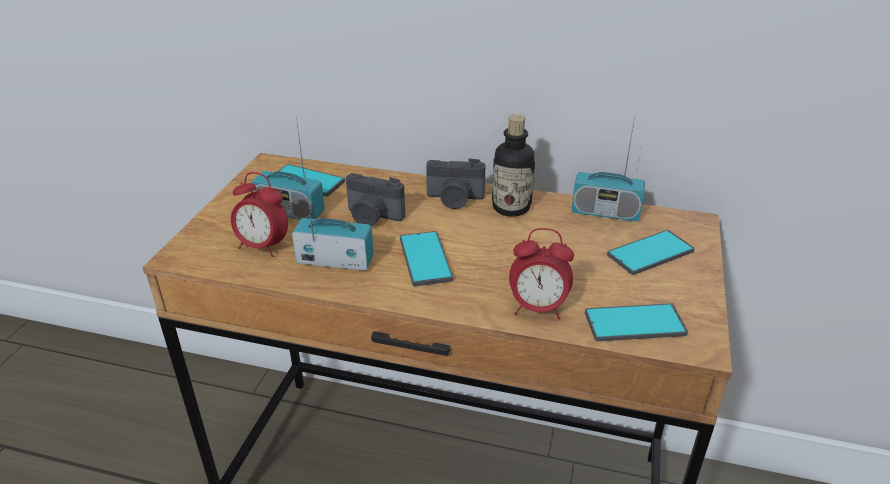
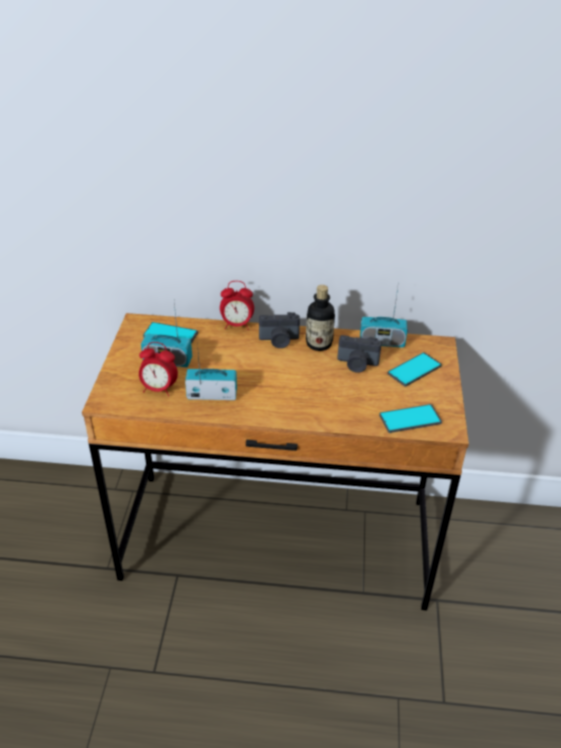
camera: 10 degrees left, 5 degrees up
camera [346,173,405,226] -> camera moved to [337,335,382,373]
phone [400,231,453,286] -> none
alarm clock [509,228,574,320] -> alarm clock moved to [220,281,254,330]

